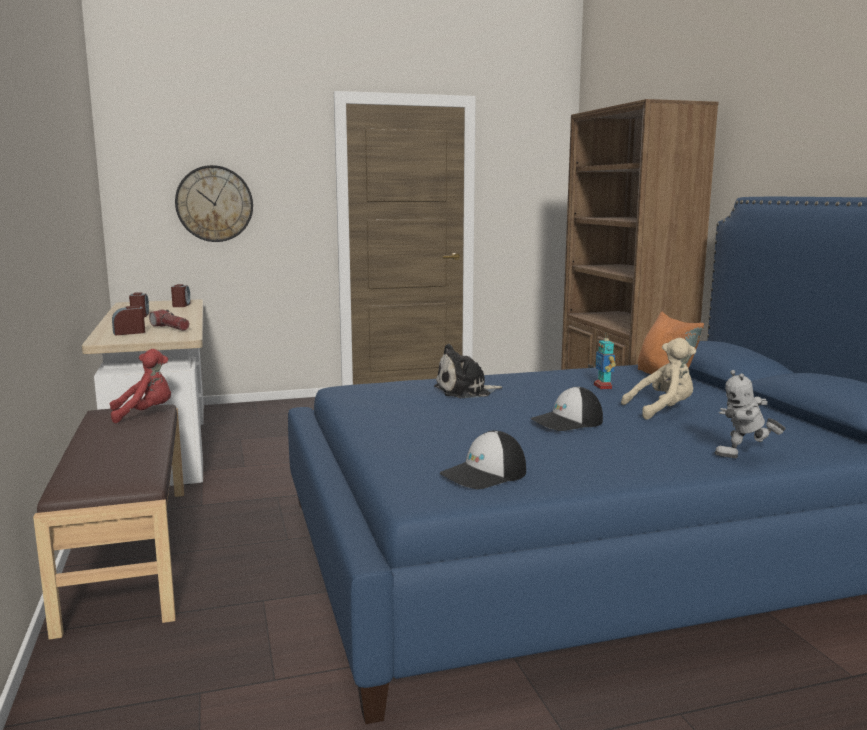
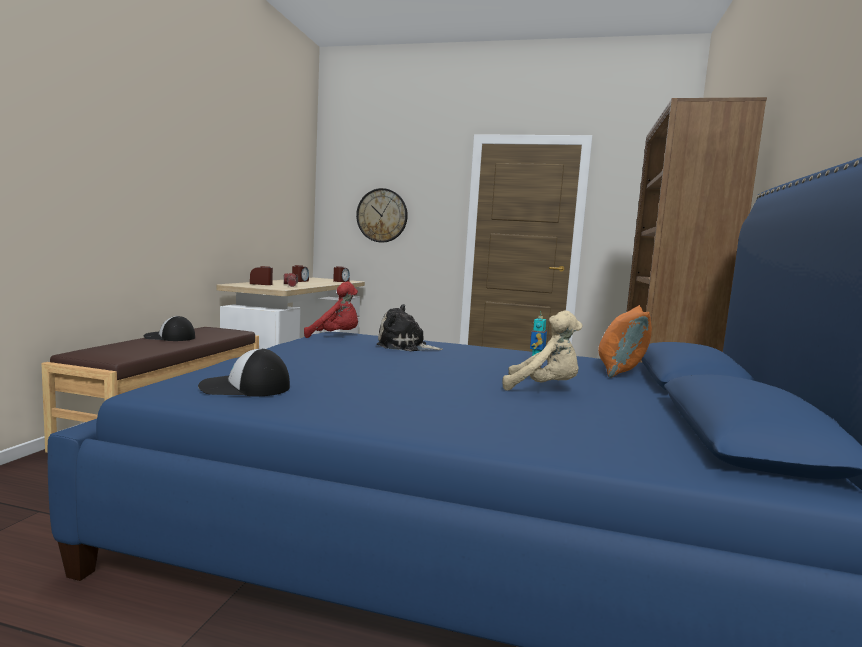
camera: 30 degrees right, 5 degrees down
red plush toy [110,349,171,423] -> red plush toy moved to [304,282,358,338]
cap [530,387,603,431] -> cap moved to [144,316,195,341]
toy robot [715,370,786,458] -> none

